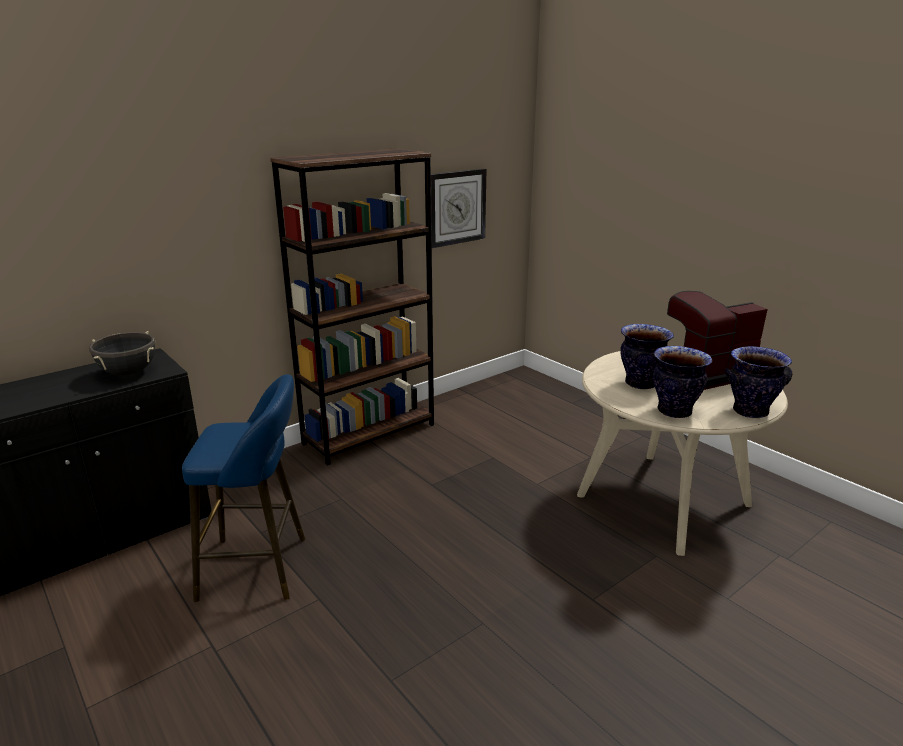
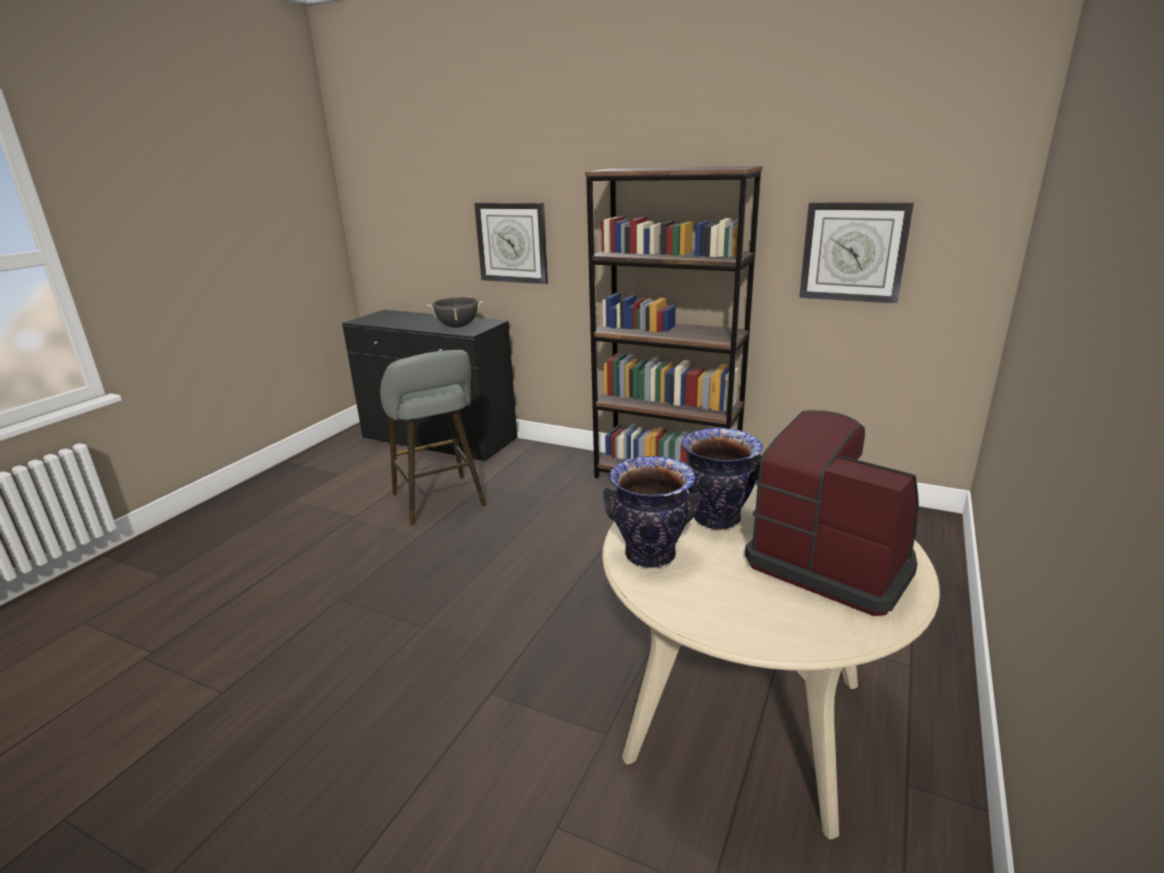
camera: 65 degrees right, 0 degrees up
blue stool [182,374,305,602] -> grey stool [380,350,486,525]
vase [725,346,792,418] -> none
none -> wall clock [474,203,548,284]

